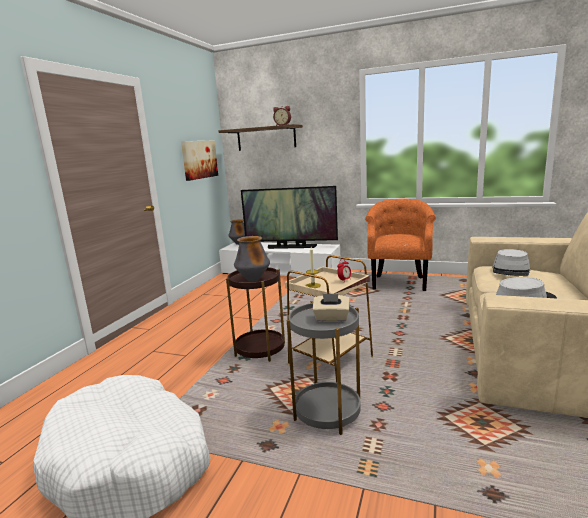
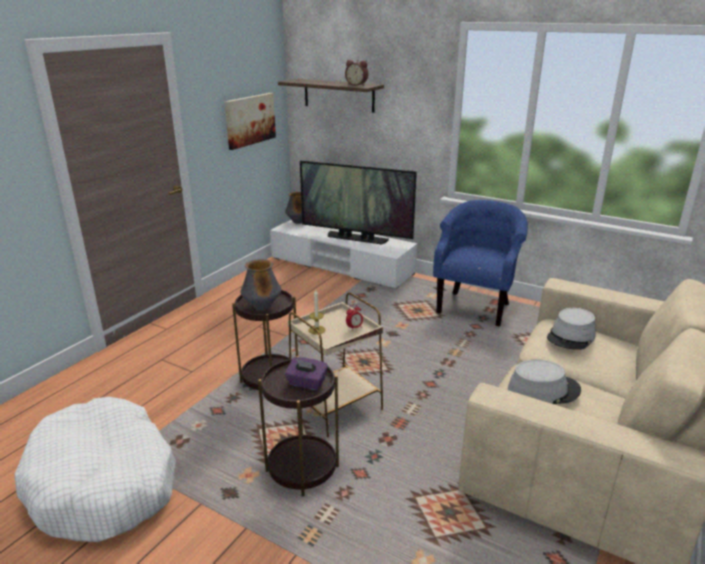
camera: 10 degrees right, 10 degrees up
grey side table [287,301,361,435] -> brown side table [258,356,339,496]
beige tissue box [312,294,350,322] -> purple tissue box [285,357,328,390]
orange armchair [365,199,436,291] -> blue armchair [433,200,528,327]

